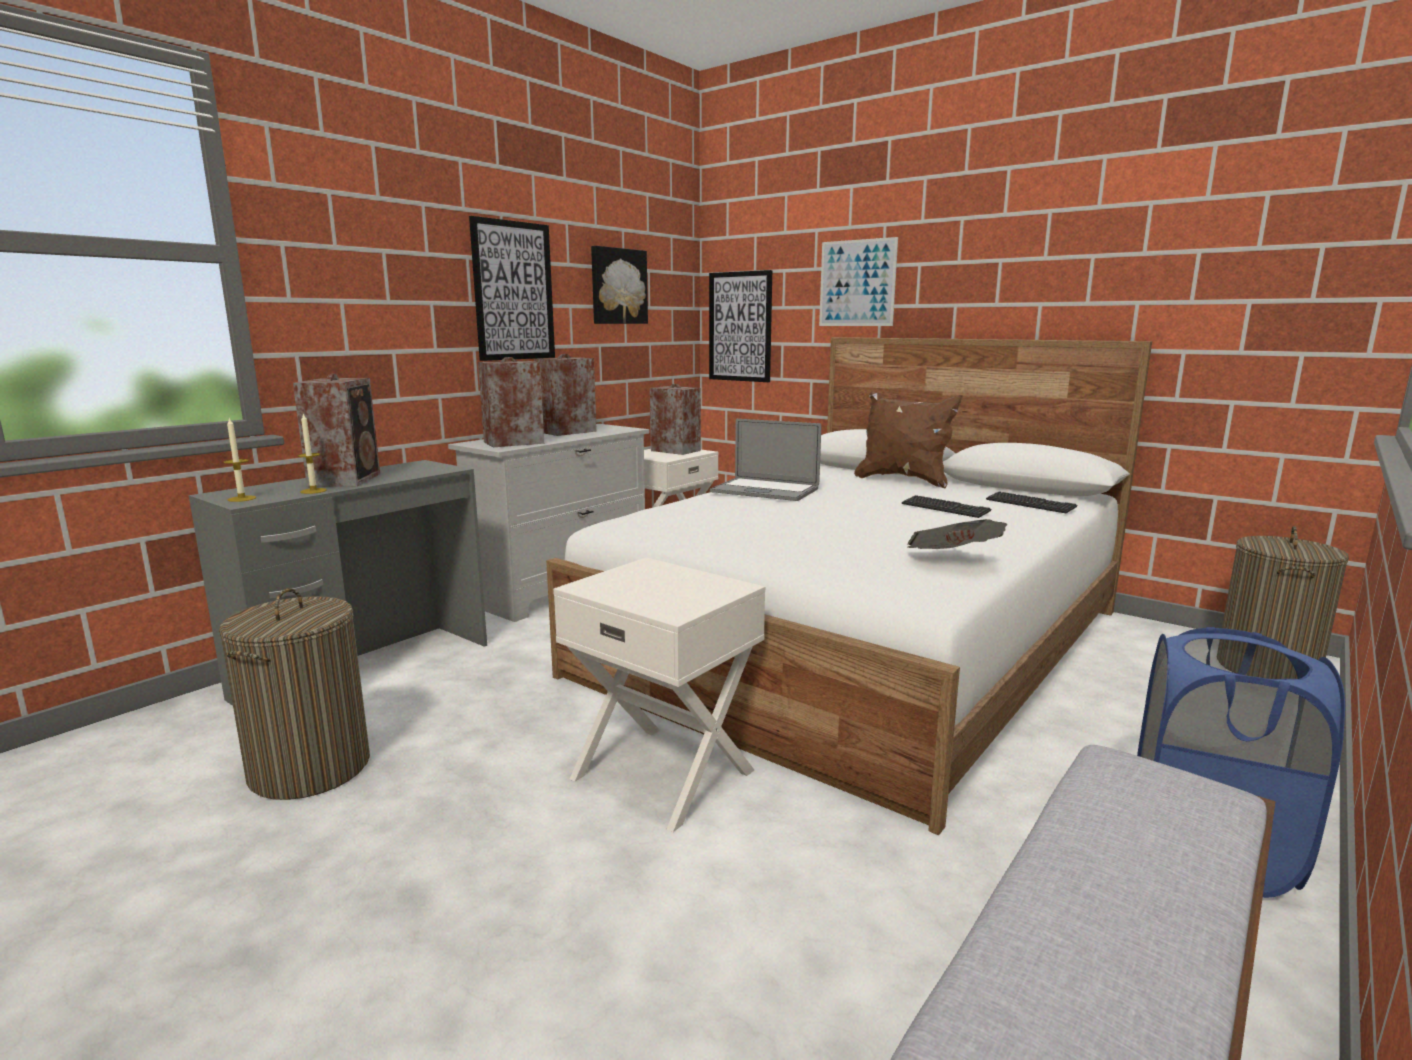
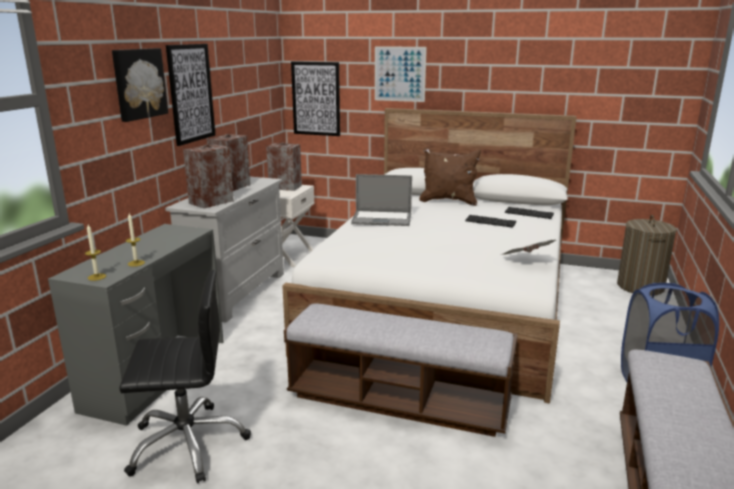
camera: 20 degrees left, 5 degrees up
laundry basket [219,588,370,800] -> black office chair [119,270,251,484]
speaker [293,374,380,487] -> none
white nightstand [553,557,765,832] -> bench [284,303,518,437]
picture [591,246,648,324] -> picture moved to [112,48,168,122]

